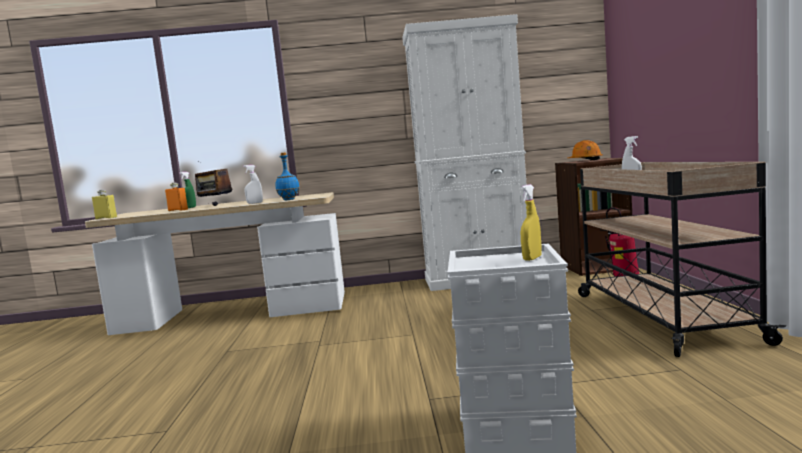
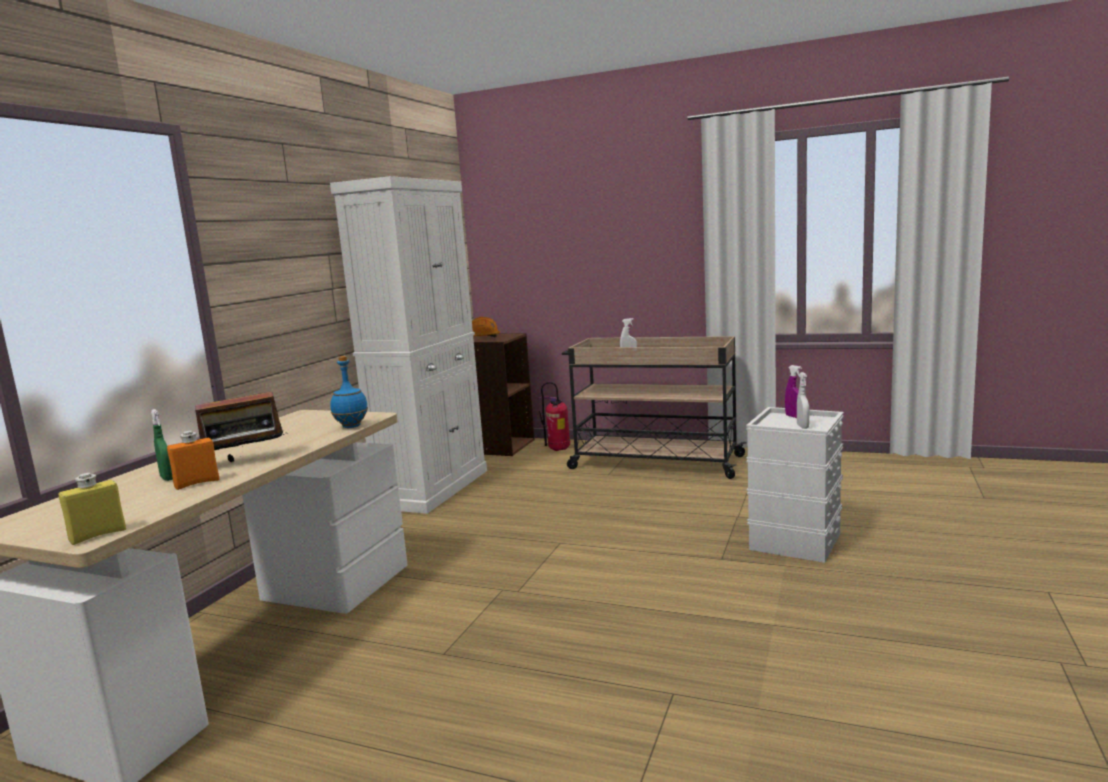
camera: 65 degrees left, 5 degrees up
white spray bottle [243,165,263,204] -> white spray bottle moved to [797,372,809,429]
yellow spray bottle [521,184,542,261] -> purple spray bottle [785,365,802,418]

